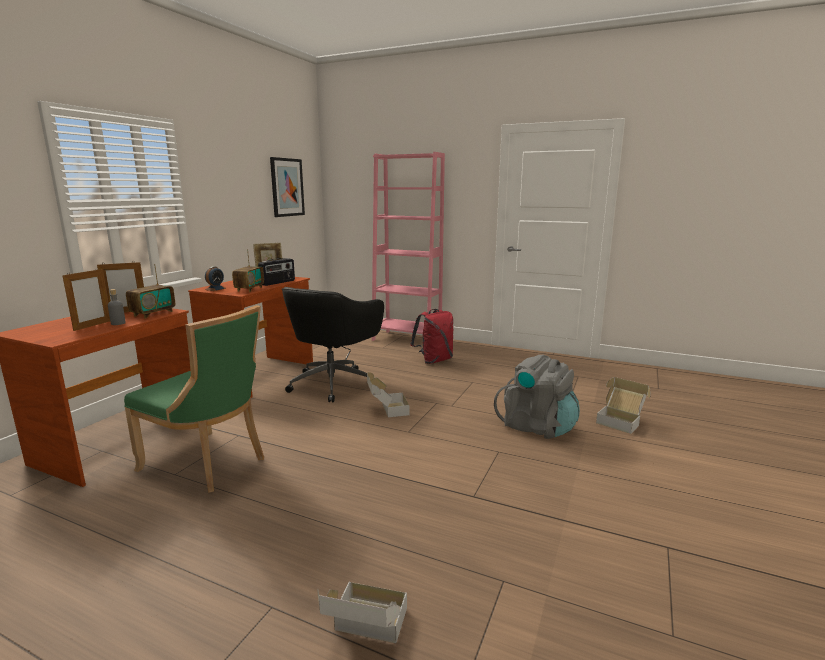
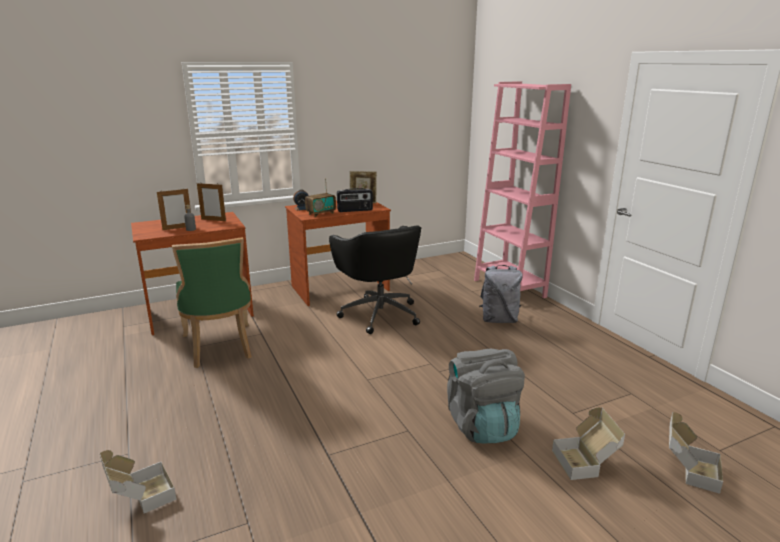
camera: 40 degrees right, 5 degrees up
radio [126,264,175,318] -> none
picture [270,157,305,217] -> none
black office chair [282,287,384,402] -> black office chair turned 90 degrees counterclockwise [329,226,421,334]
cardboard box [367,372,410,417] -> cardboard box moved to [669,412,723,494]
red backpack [410,309,453,364] -> grey backpack [479,265,523,323]

